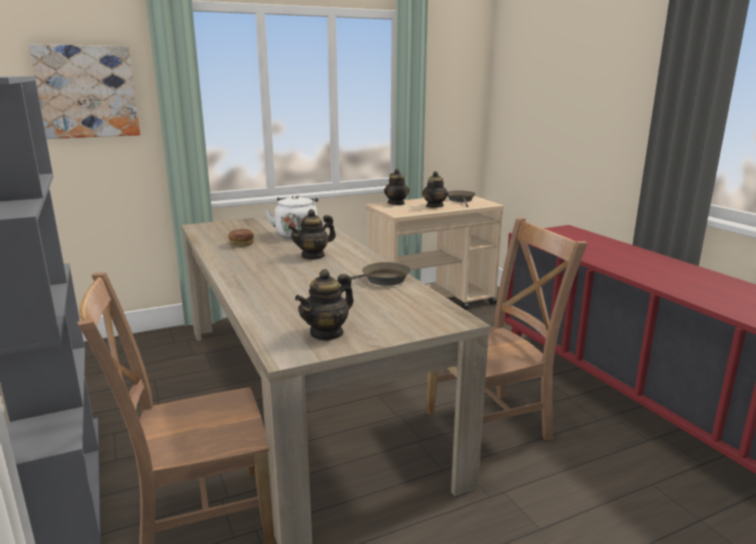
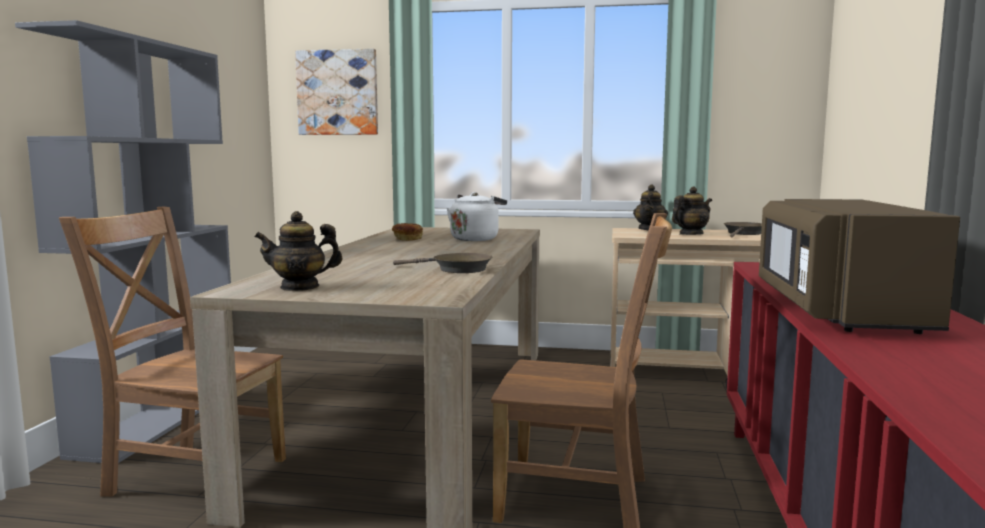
camera: 35 degrees right, 10 degrees down
teapot [288,209,336,260] -> none
none -> brown microwave [759,199,960,334]

